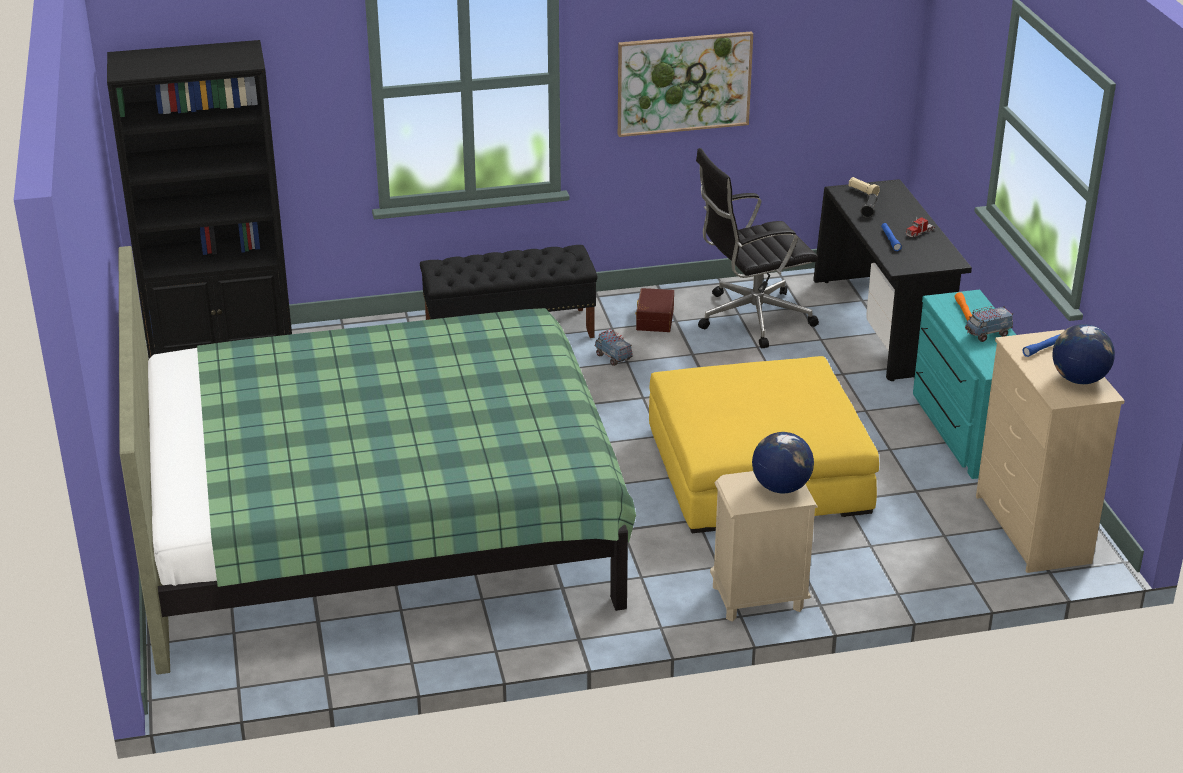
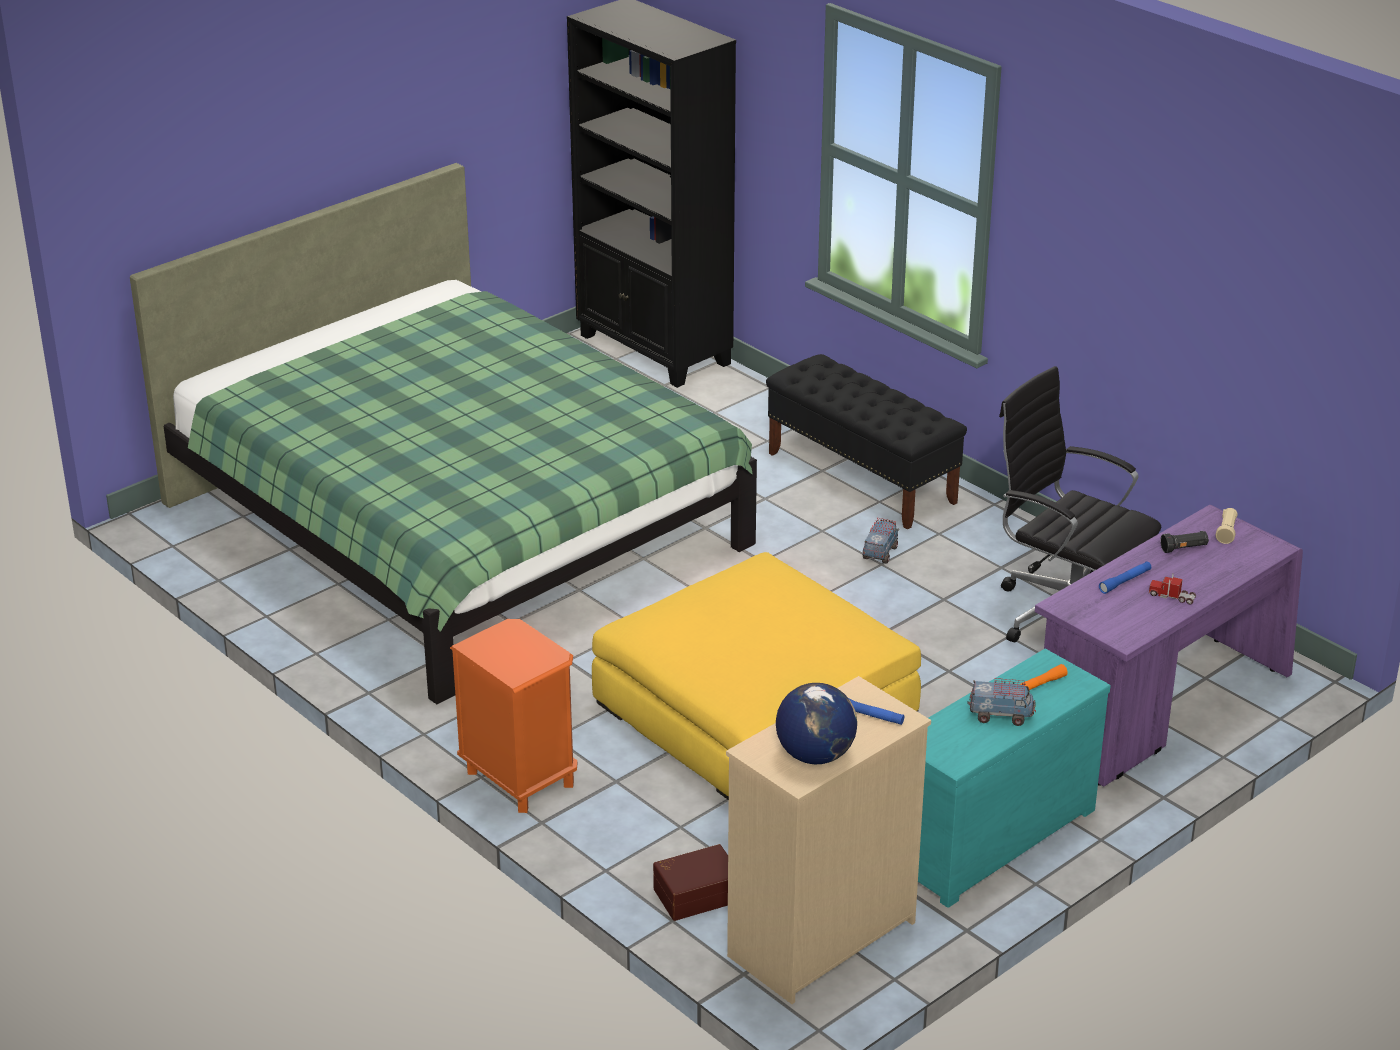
camera: 60 degrees right, 0 degrees up
picture [618,31,753,137] -> none
brown storage box [635,288,674,332] -> brown storage box moved to [653,844,728,921]
beige nightstand [710,471,818,622] -> orange nightstand [450,619,577,813]
globe [752,432,814,493] -> none
black desk [813,179,972,381] -> purple desk [1035,505,1303,787]
toy truck [965,306,1013,342] -> toy truck turned 150 degrees clockwise [967,678,1036,726]

